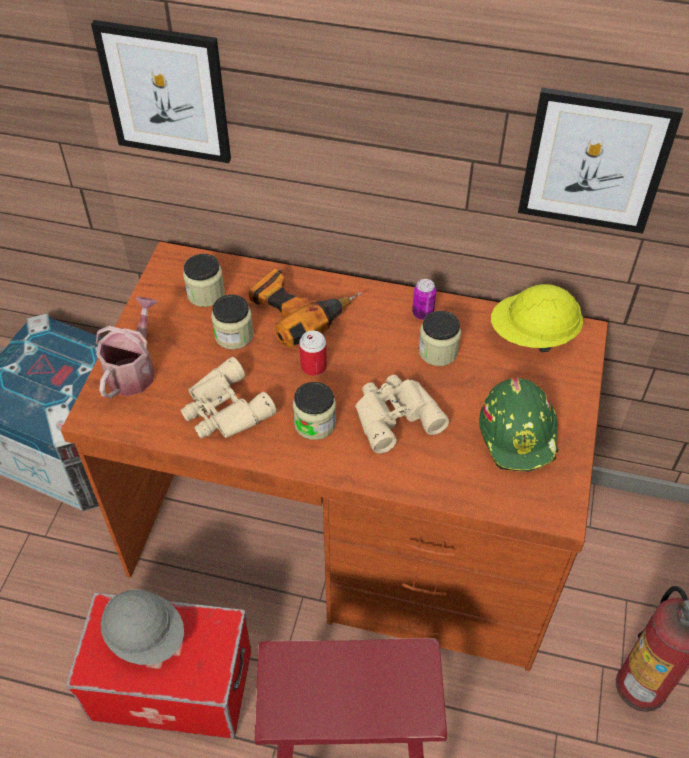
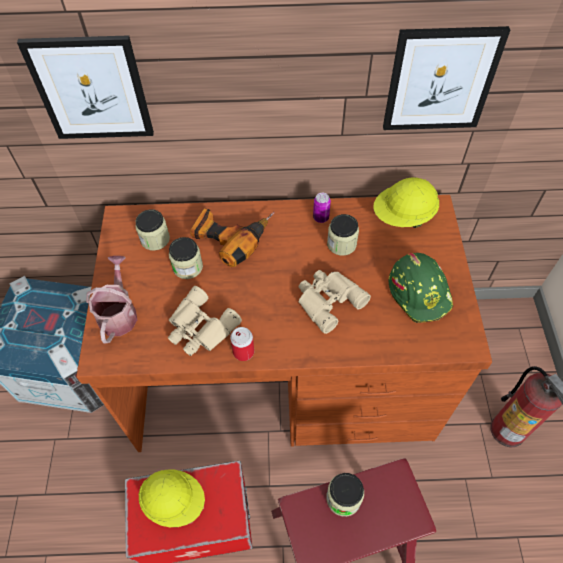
camera: 15 degrees left, 5 degrees up
grey hard hat [101,589,184,665] -> yellow hard hat [138,469,205,527]
jar [293,382,336,440] -> jar moved to [326,473,364,517]
can [299,330,327,376] -> can moved to [230,327,254,361]

